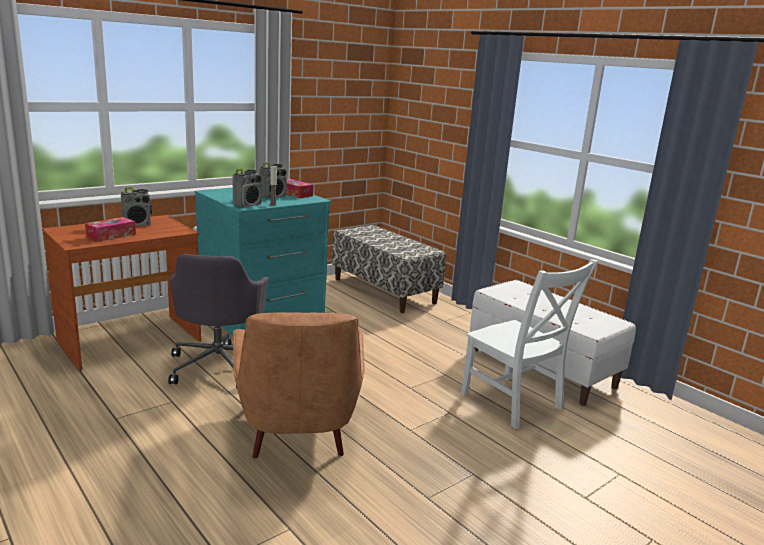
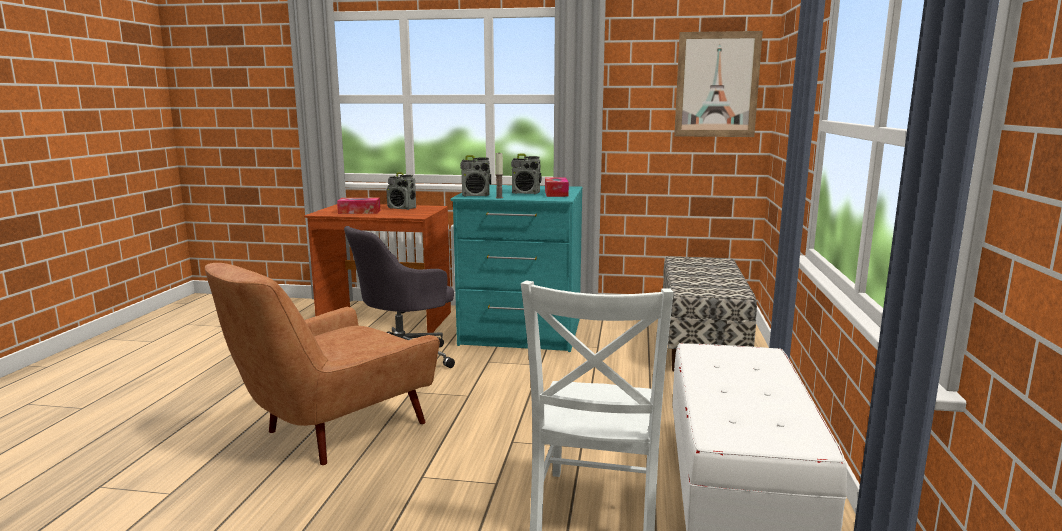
camera: 50 degrees right, 5 degrees down
none -> picture [674,31,763,137]

